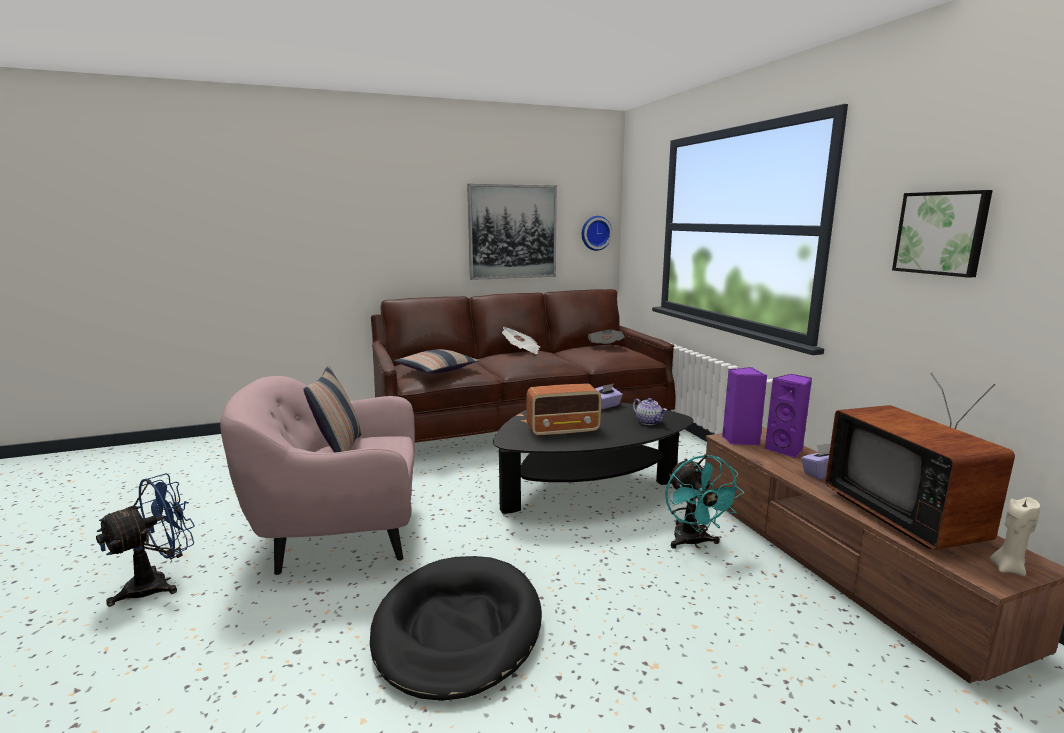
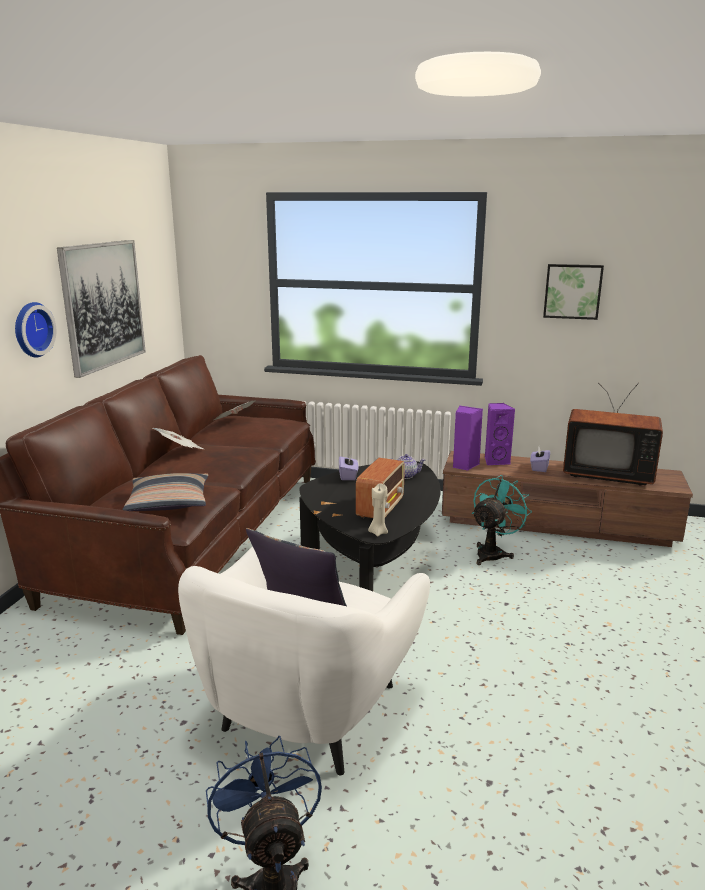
camera: 55 degrees left, 5 degrees up
pink armchair [220,376,415,575] -> white armchair [178,546,430,776]
black dog bed [370,556,542,701] -> none
wall clock [582,216,612,251] -> wall clock moved to [15,302,56,358]
turquoise fan [665,454,744,549] -> turquoise fan turned 75 degrees counterclockwise [472,475,532,565]
beige candle [990,497,1041,576] -> beige candle moved to [368,484,388,536]

